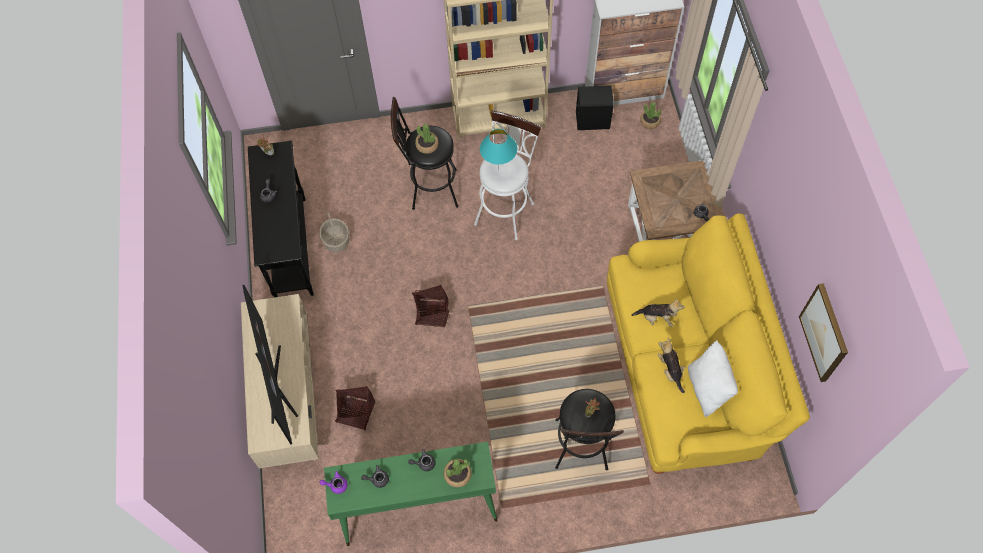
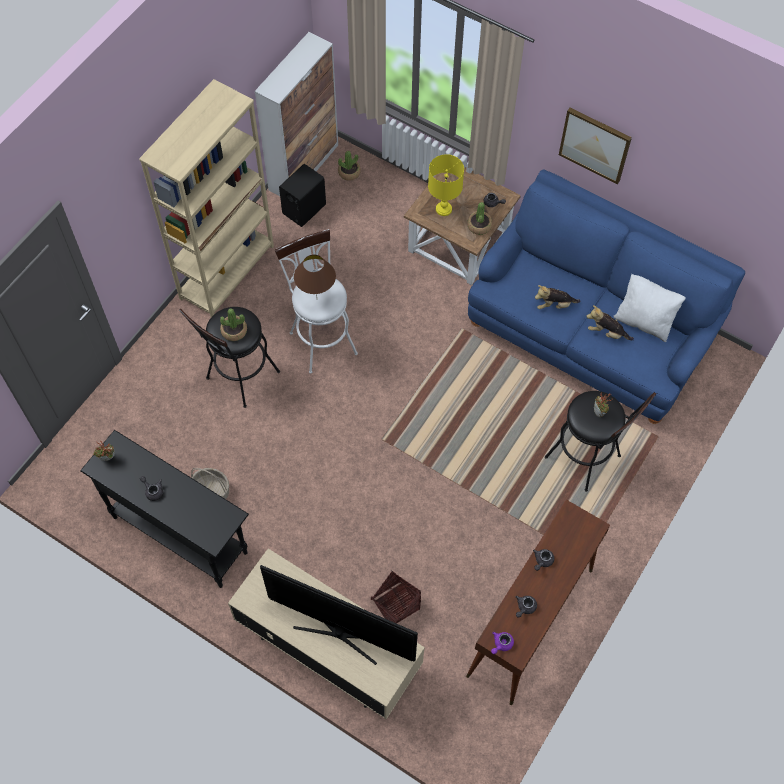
camera: 50 degrees left, 0 degrees up
green console table [324,442,498,546] -> brown console table [466,500,610,705]
basket [412,285,449,327] -> none
potted plant [444,459,472,487] -> potted plant moved to [467,202,492,235]
turquoise table lamp [480,129,517,165] -> brown table lamp [294,254,336,297]
yellow sofa [607,213,810,474] -> blue sofa [468,169,745,424]
plush toy [631,298,684,327] -> plush toy turned 150 degrees counterclockwise [535,285,581,309]
picture [799,283,848,382] -> picture moved to [559,108,632,184]
none -> yellow table lamp [428,154,464,216]

